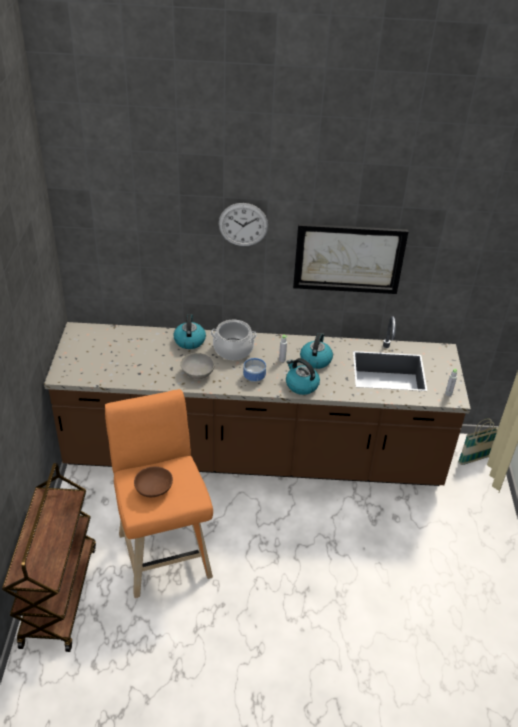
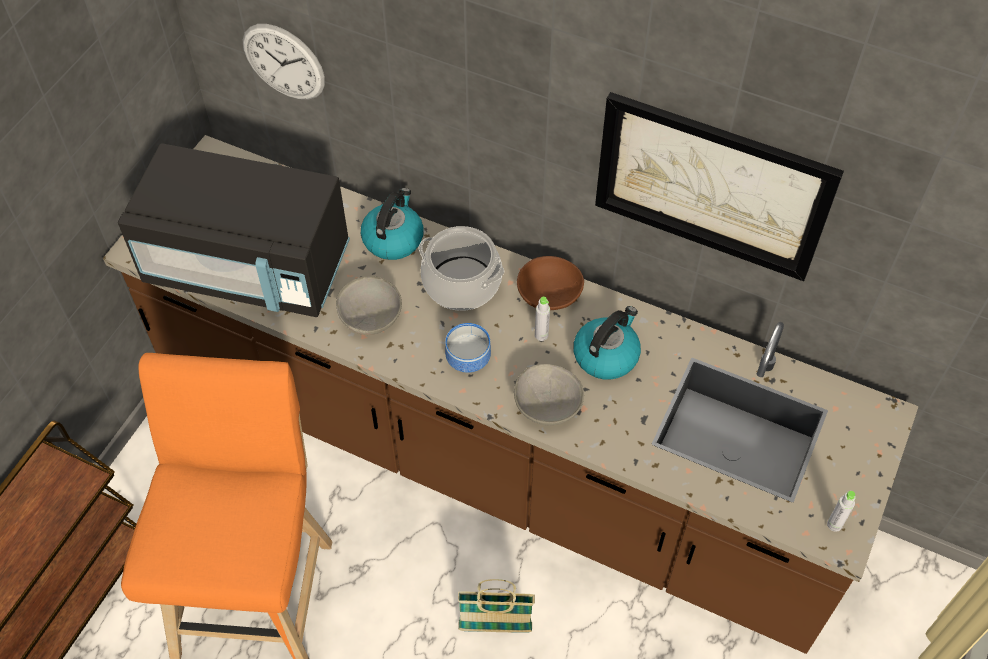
camera: 25 degrees right, 15 degrees up
brown bowl [134,467,173,497] -> brown bowl moved to [517,256,584,310]
wall clock [219,203,268,246] -> wall clock moved to [243,24,325,100]
kettle [286,358,320,395] -> grey bowl [514,364,584,425]
basket [458,418,498,465] -> basket moved to [458,579,535,633]
none -> black microwave [118,143,350,317]

